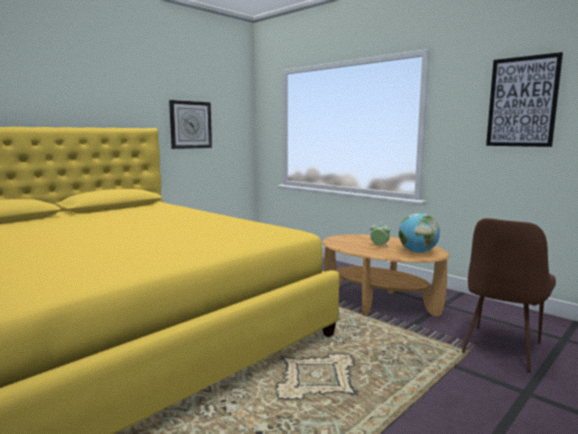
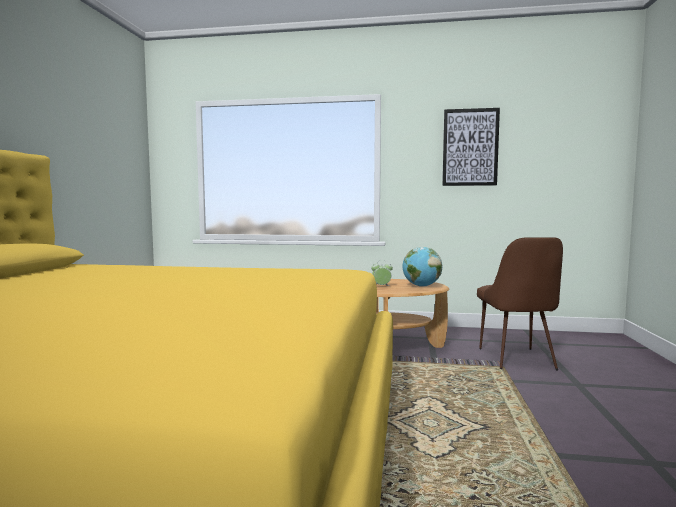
camera: 35 degrees left, 5 degrees down
wall clock [169,100,212,149] -> none

